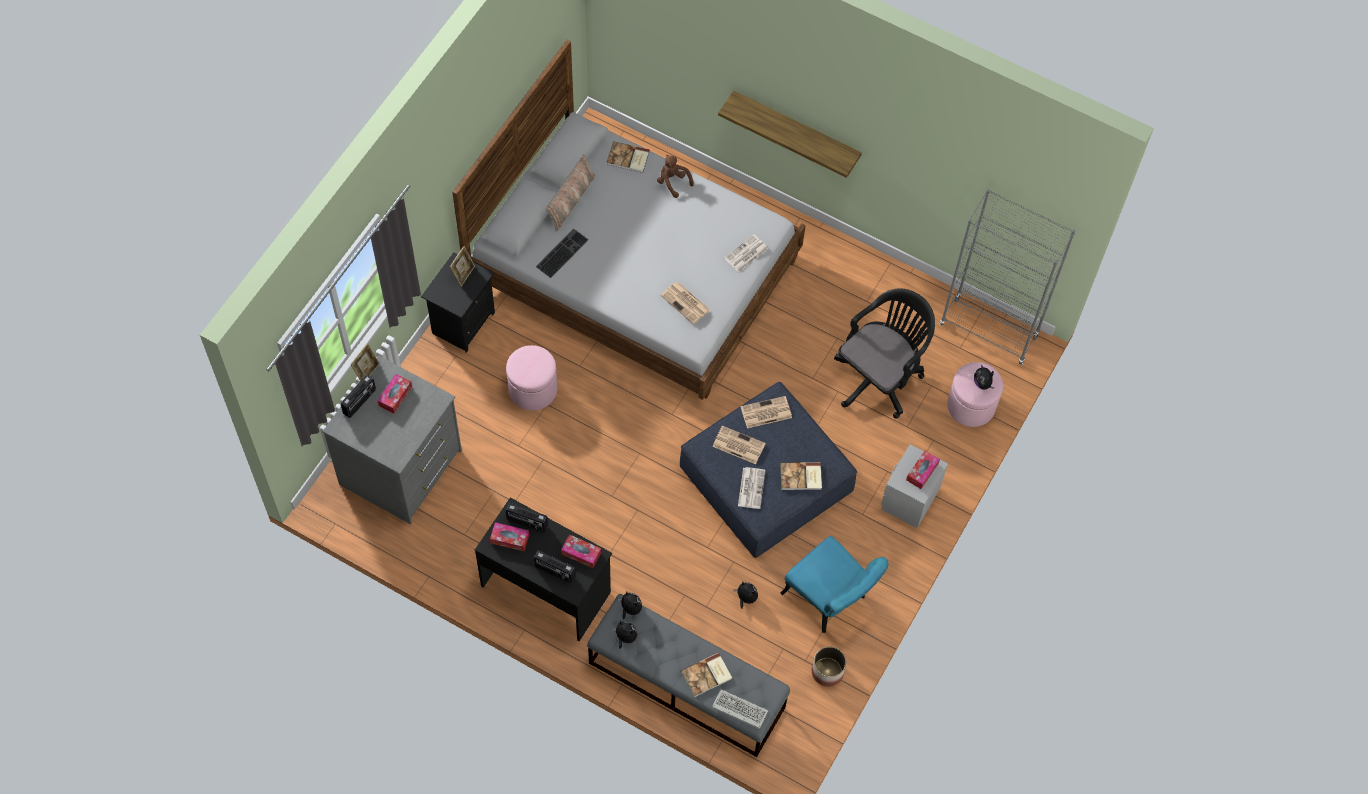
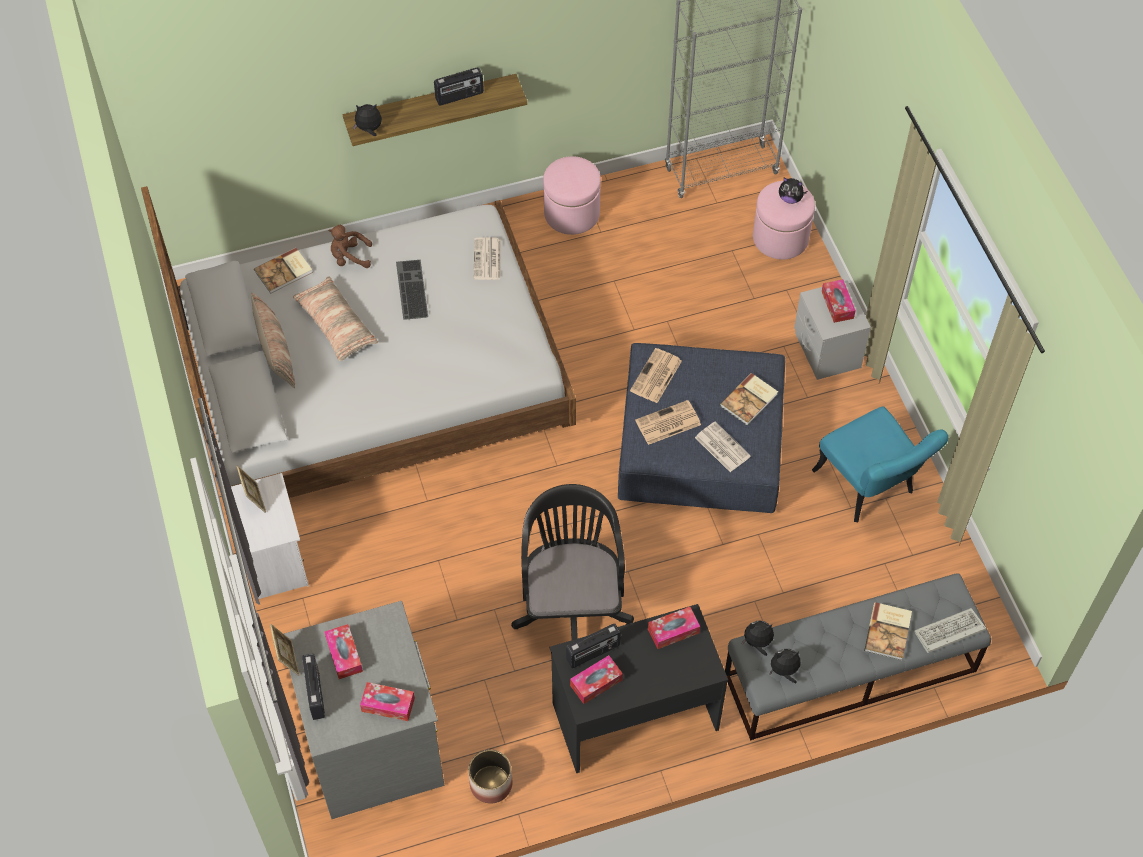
camera: 45 degrees left, 5 degrees down
black nightstand [421,252,495,353] -> white nightstand [231,473,309,599]
pink ottoman [506,345,557,410] -> pink ottoman moved to [543,156,601,235]
radio [534,550,576,583] -> radio moved to [434,67,484,105]
keyboard [536,228,588,278] -> keyboard moved to [396,260,428,320]
newspaper [661,282,710,324] -> none
plush toy [734,582,758,609] -> plush toy moved to [353,104,382,136]
turquoise chair [780,536,889,633] -> turquoise chair turned 60 degrees clockwise [812,407,948,522]
planter [812,646,846,687] -> planter moved to [468,750,512,804]
black office chair [834,289,935,419] -> black office chair moved to [511,484,634,640]
none -> pillow [293,276,378,361]
none -> tissue box [360,682,415,721]

